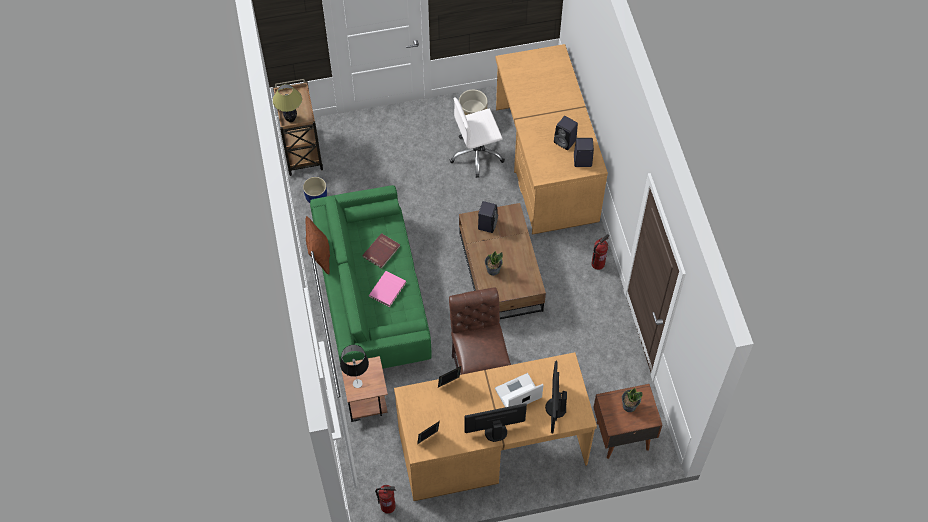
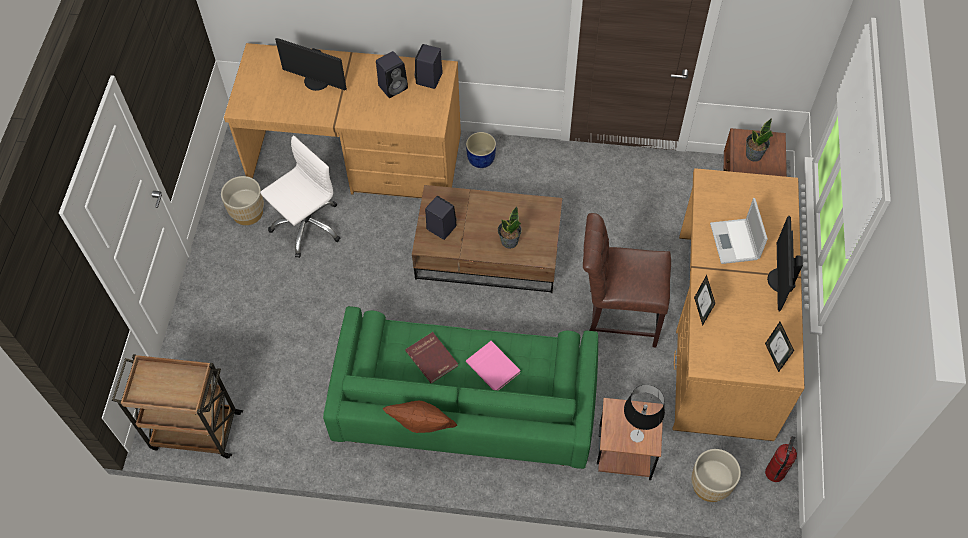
camera: 70 degrees left, 0 degrees up
table lamp [273,84,302,122] -> none
blue planter [303,177,327,203] -> blue planter moved to [466,132,496,168]
white office chair [450,98,505,178] -> white office chair turned 135 degrees counterclockwise [260,136,340,258]
monitor [545,361,567,434] -> monitor moved to [275,38,347,91]
fire extinguisher [592,234,609,270] -> none
none -> beige planter [691,449,741,502]

